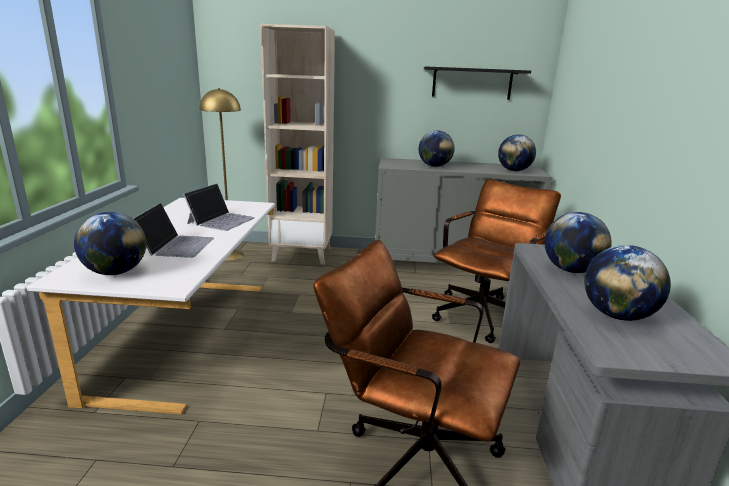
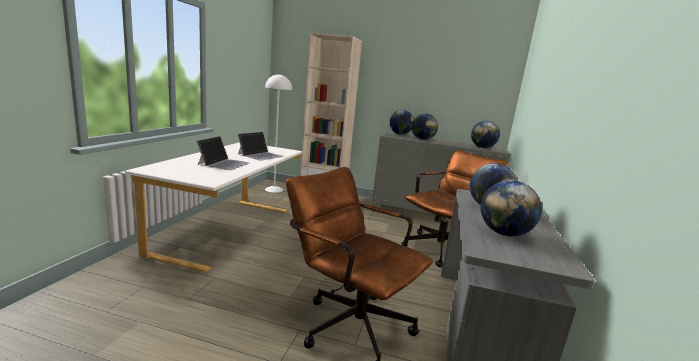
camera: 10 degrees right, 5 degrees down
globe [74,212,146,275] -> globe moved to [390,110,414,135]
yellow floor lamp [199,88,244,261] -> white floor lamp [265,74,292,193]
black shelf [424,66,531,100] -> none

